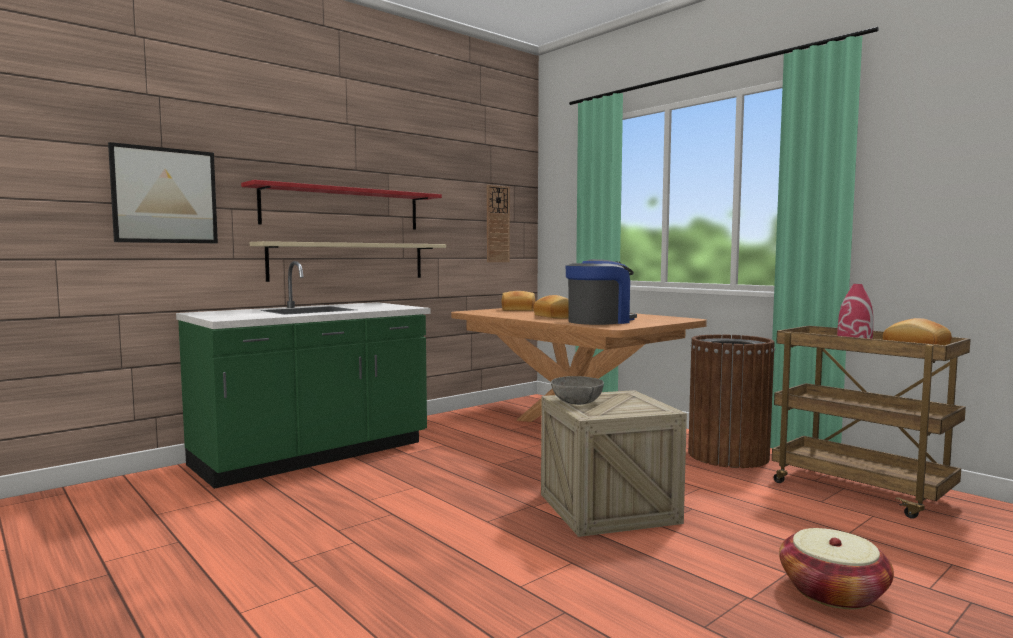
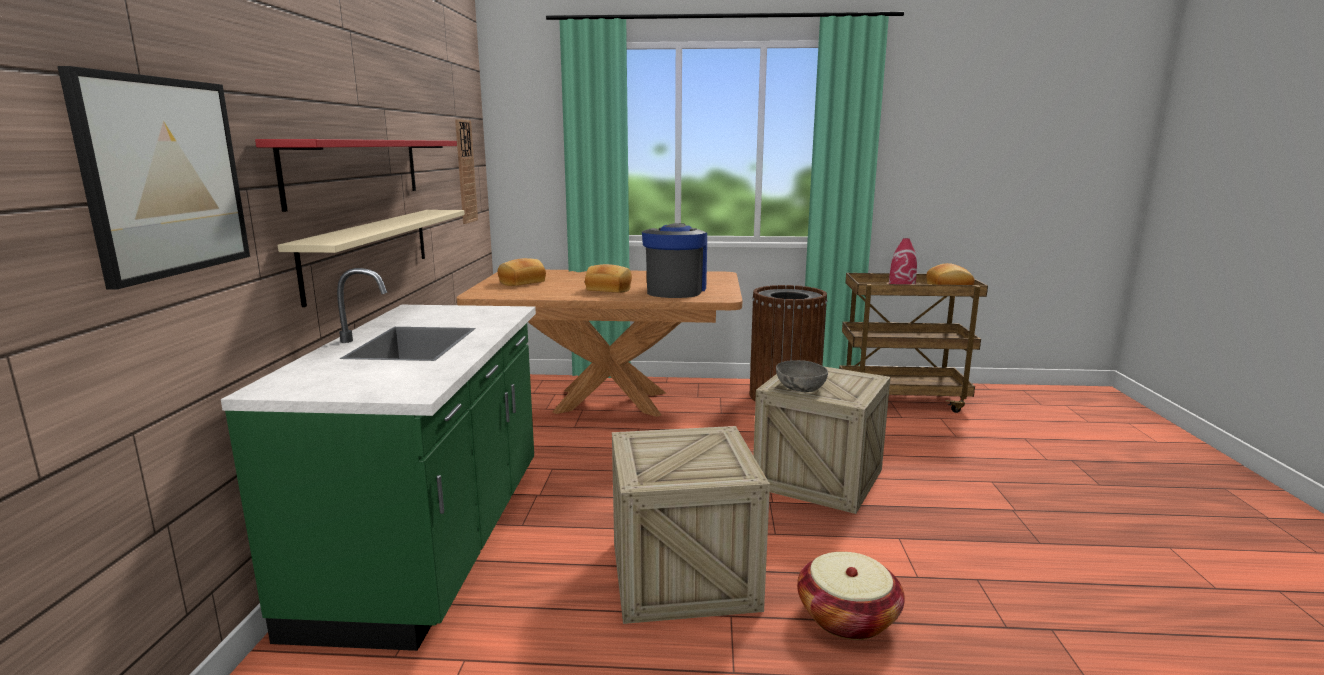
camera: 45 degrees left, 10 degrees up
basket [779,528,894,609] -> basket moved to [797,552,905,640]
none -> crate [612,426,770,624]

